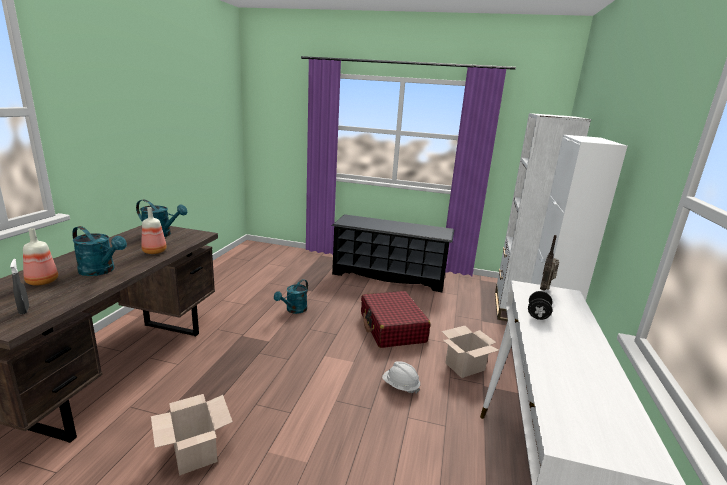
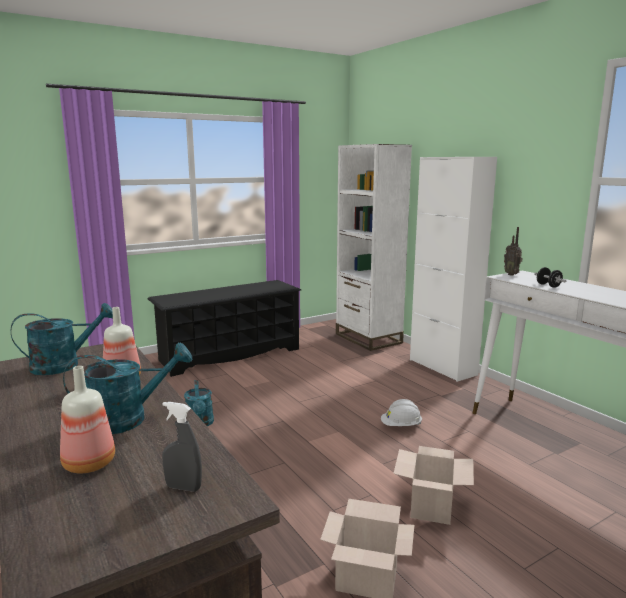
camera: 45 degrees left, 5 degrees down
red suitcase [361,291,430,348] -> none
cardboard box [442,326,499,378] -> cardboard box moved to [393,446,474,525]

